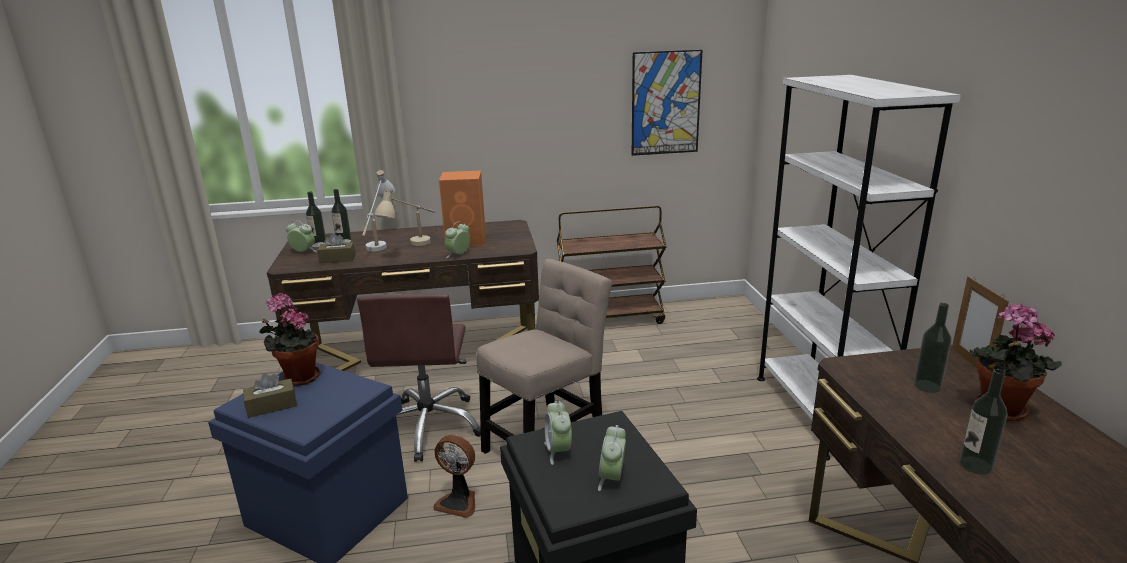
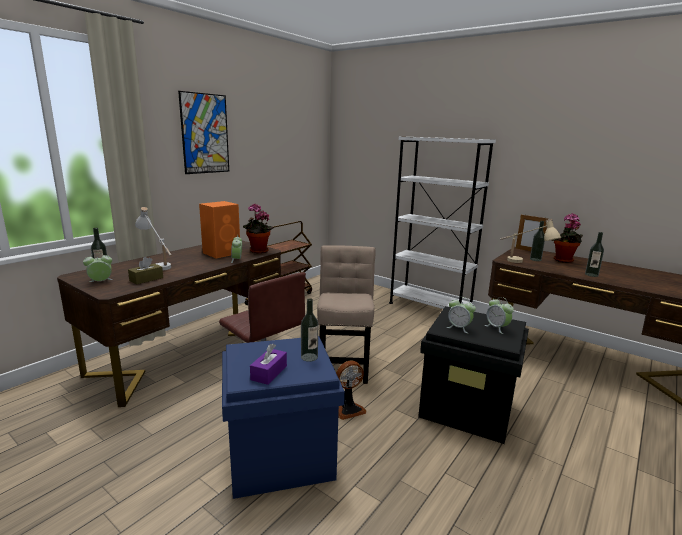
camera: 45 degrees left, 5 degrees down
brown tissue box [243,373,297,418] -> purple tissue box [250,343,287,385]
potted plant [259,293,320,386] -> potted plant moved to [243,204,273,253]
bottle [332,189,352,243] -> bottle moved to [301,298,318,362]
beige table lamp [374,189,435,246] -> beige table lamp moved to [500,219,561,263]
picture [632,50,702,156] -> picture moved to [178,91,229,174]

